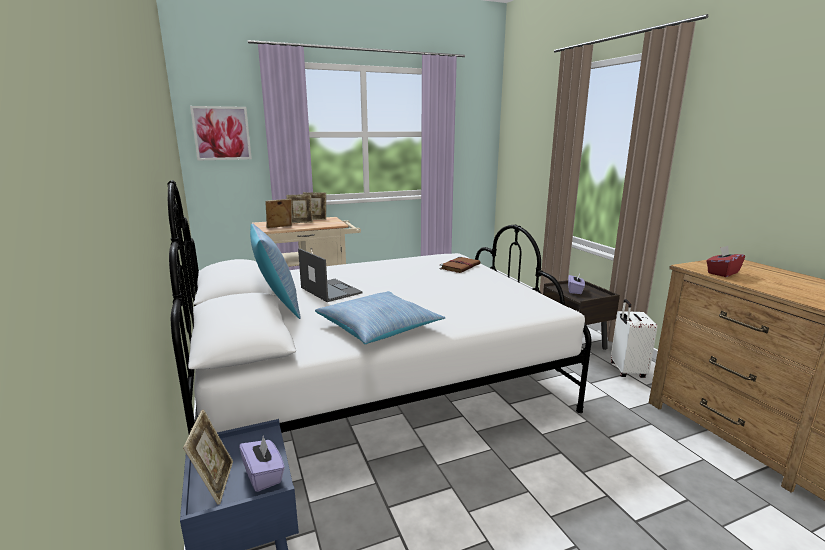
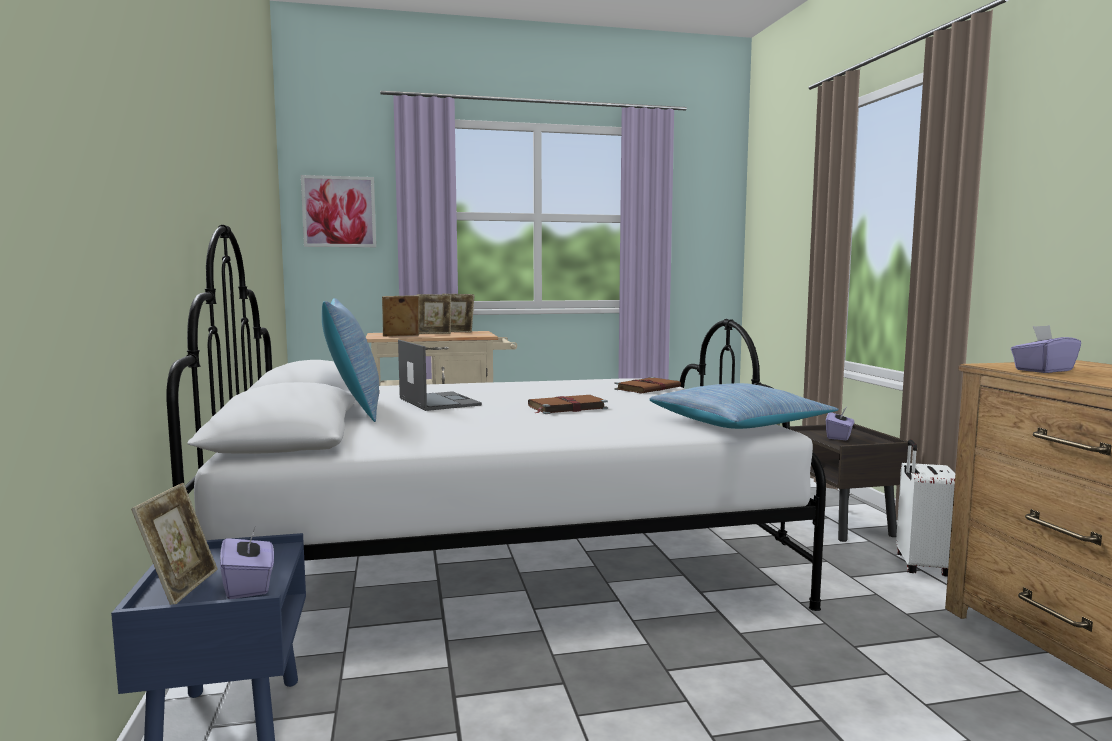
camera: 10 degrees right, 10 degrees down
pillow [315,291,445,344] -> pillow moved to [649,383,839,429]
red tissue box [706,246,745,277] -> purple tissue box [1011,325,1081,373]
none -> brown book [528,395,608,414]

